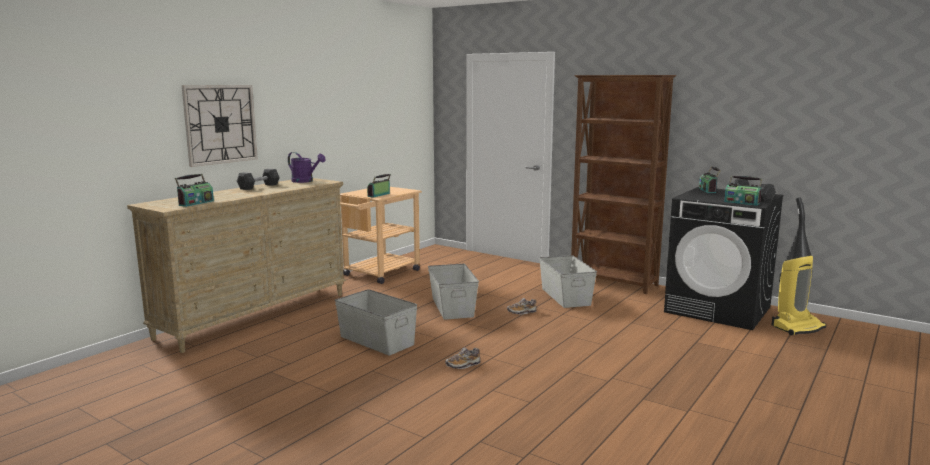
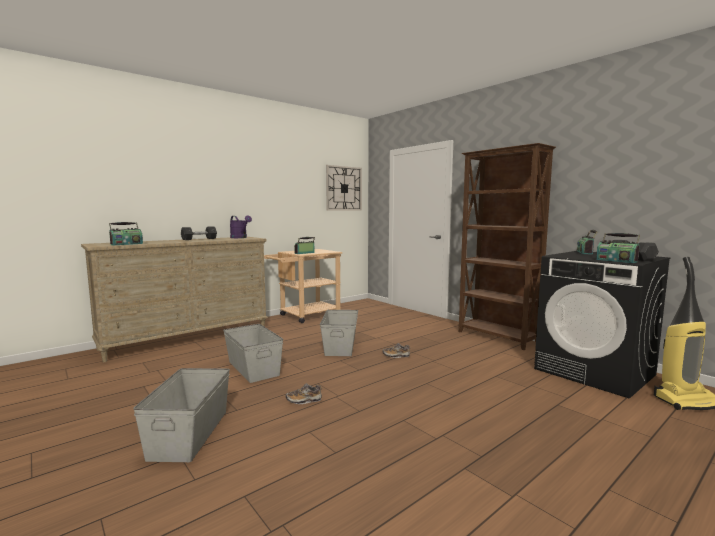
camera: 15 degrees right, 5 degrees down
wall clock [182,85,258,167] -> wall clock moved to [326,165,362,211]
grey storage box [539,255,597,308] -> grey storage box moved to [133,368,230,462]

